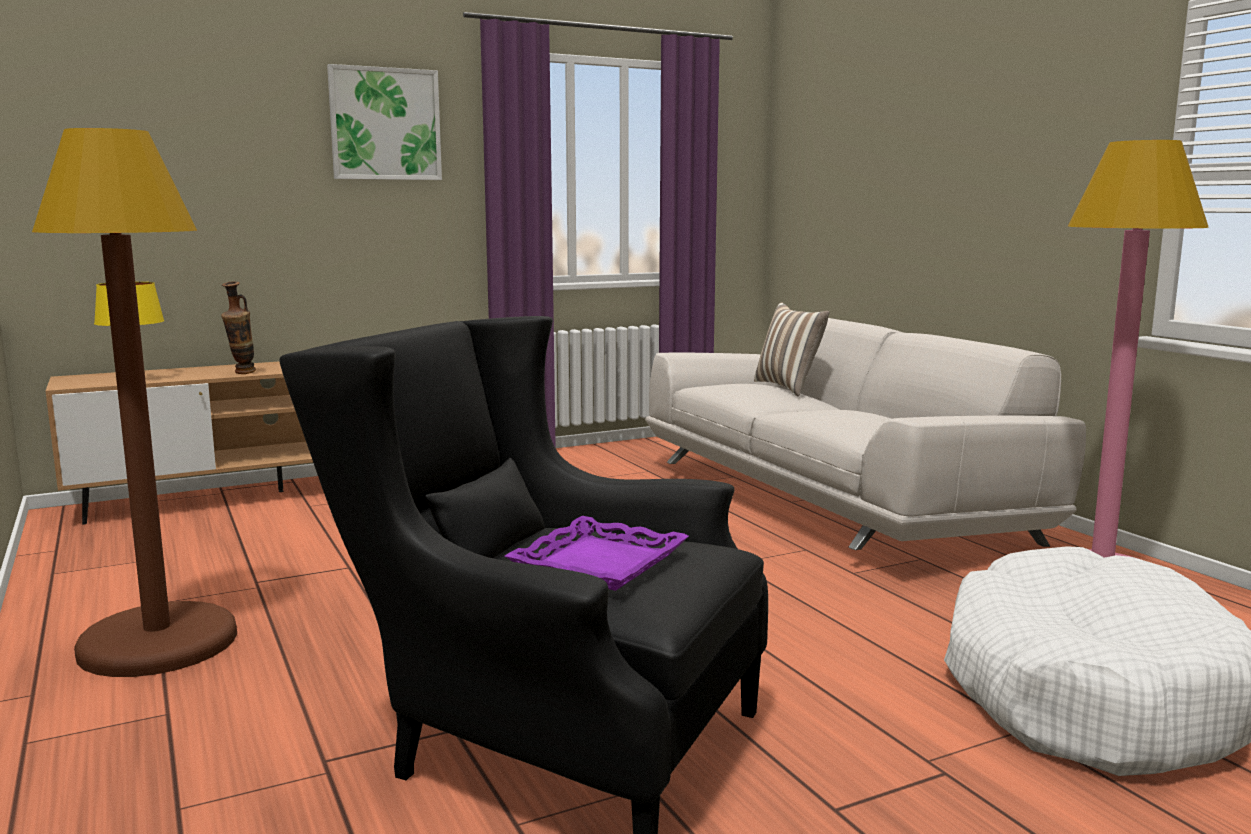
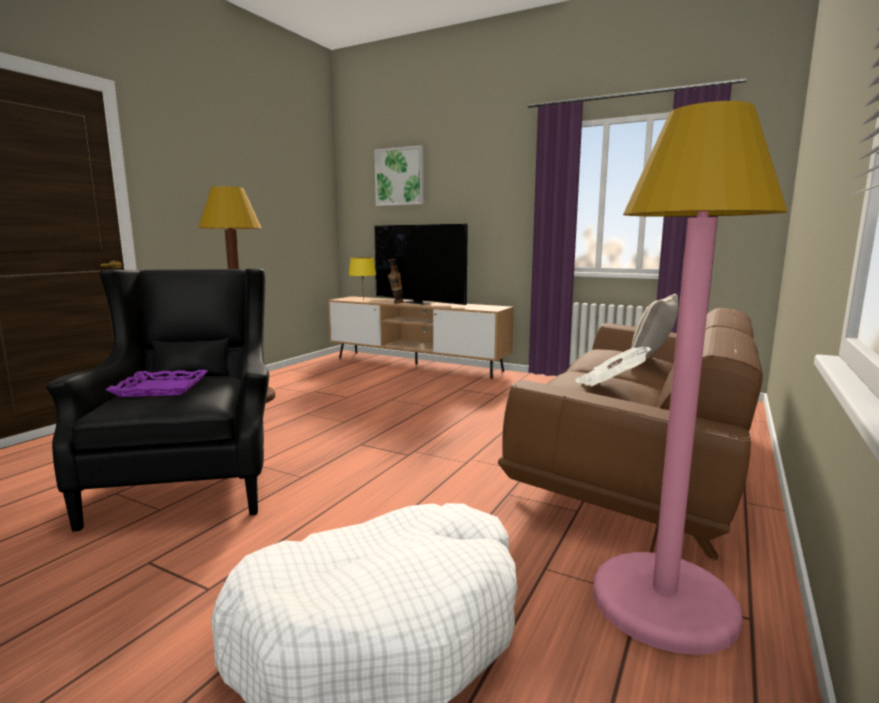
camera: 55 degrees right, 0 degrees up
picture [327,64,442,180] -> picture moved to [374,145,424,206]
white sofa [645,318,1086,550] -> brown sofa [498,308,763,560]
none -> television [374,224,468,305]
none -> newspaper [575,346,651,386]

